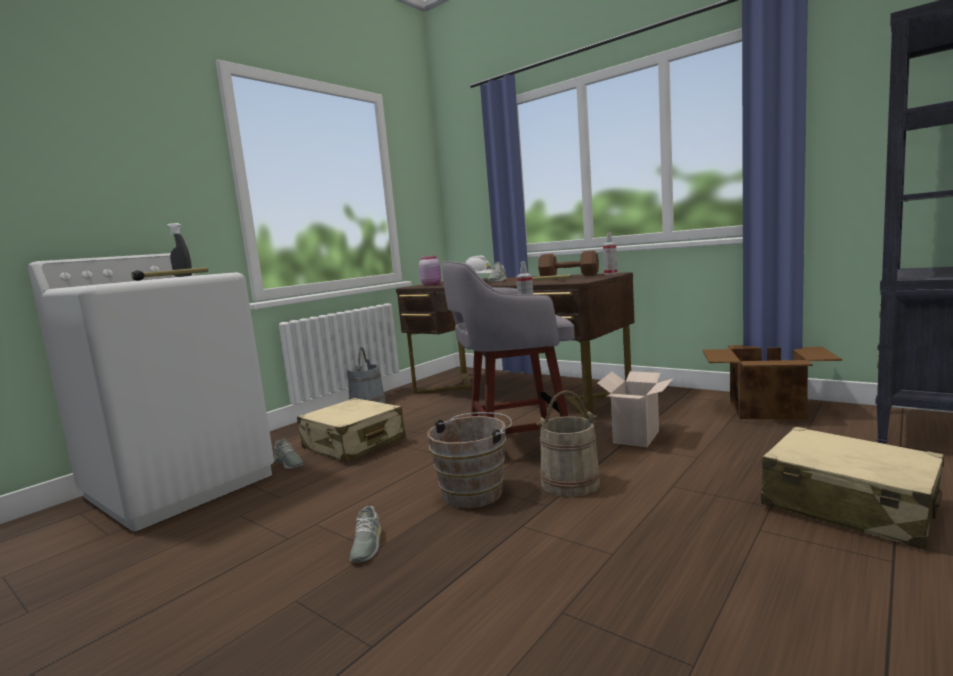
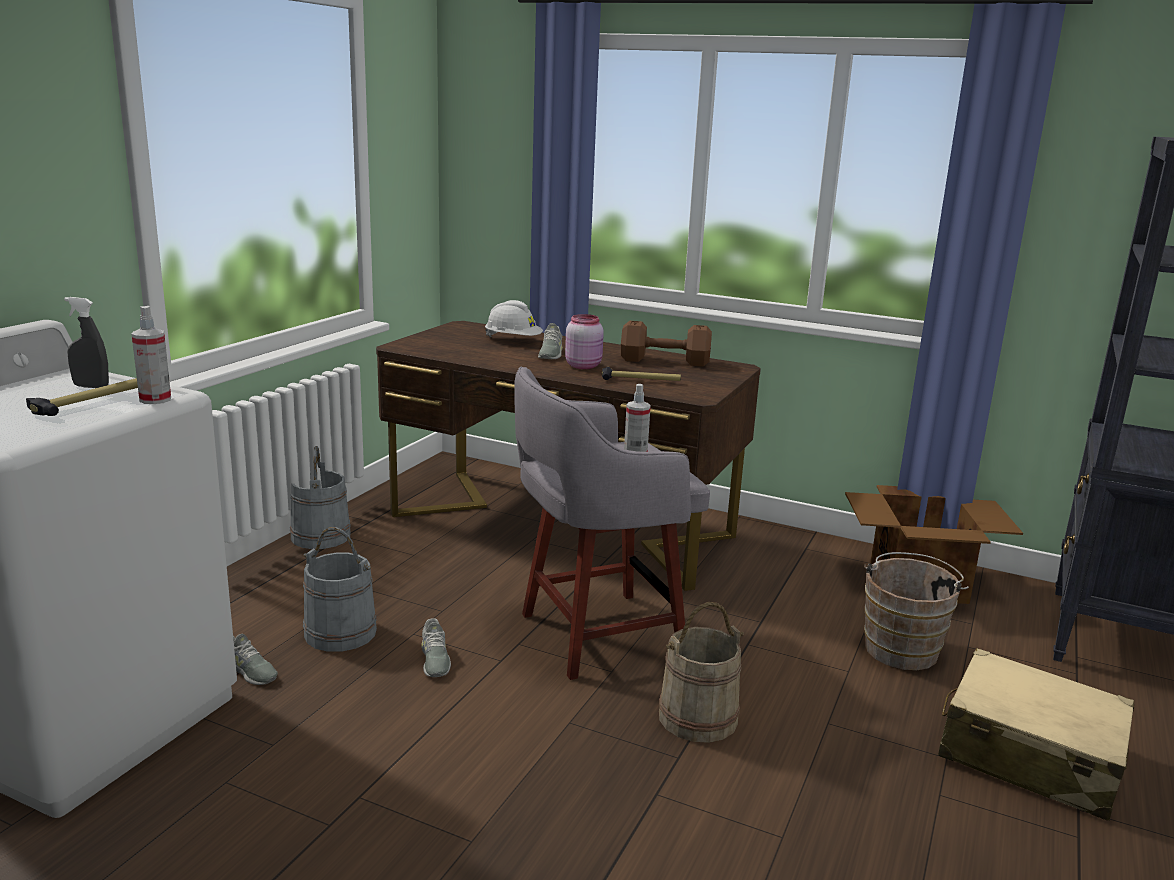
camera: 15 degrees left, 10 degrees up
beige suitcase [297,398,406,462] -> grey bucket [303,527,377,652]
grey shoe [350,506,381,562] -> grey shoe moved to [421,618,451,677]
pink jar [419,256,441,286] -> pink jar moved to [565,314,604,369]
brown bucket [427,412,512,508] -> brown bucket moved to [864,552,969,670]
cardboard box [597,371,673,447] -> none
spray bottle [603,233,617,275] -> spray bottle moved to [132,306,171,404]

